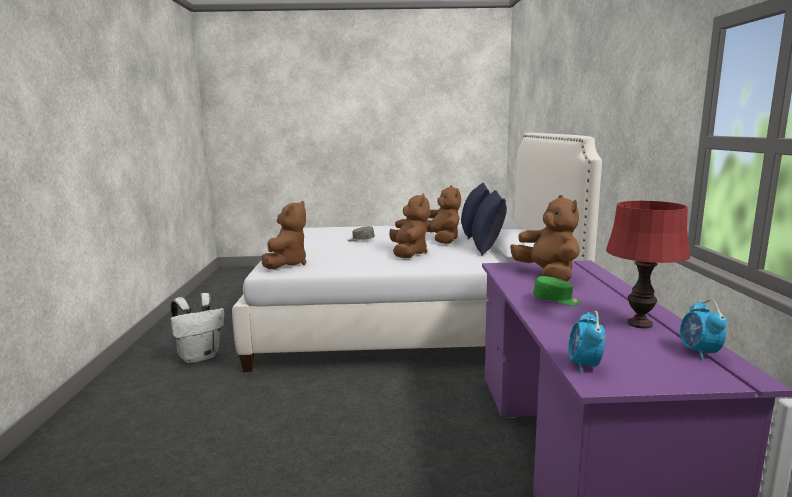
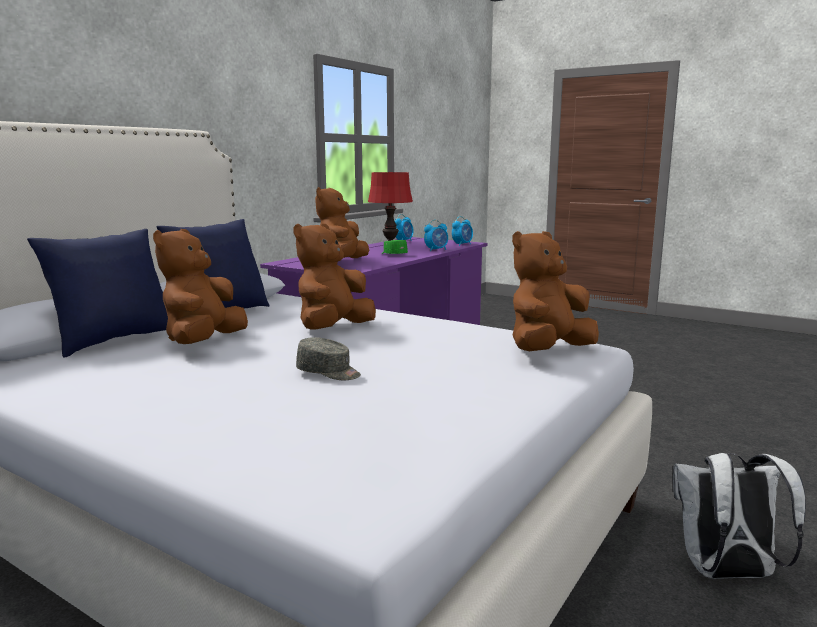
camera: 145 degrees left, 0 degrees up
none -> alarm clock [424,220,448,251]

